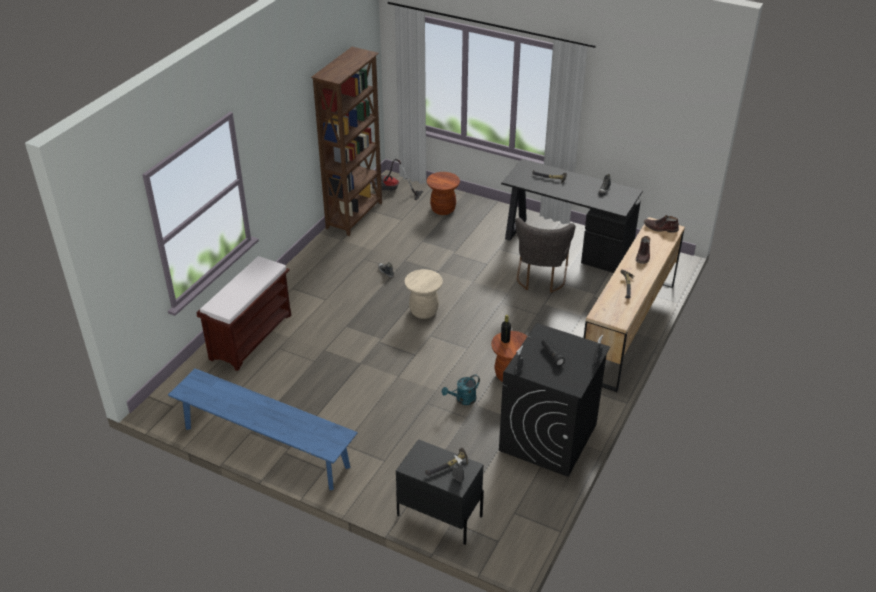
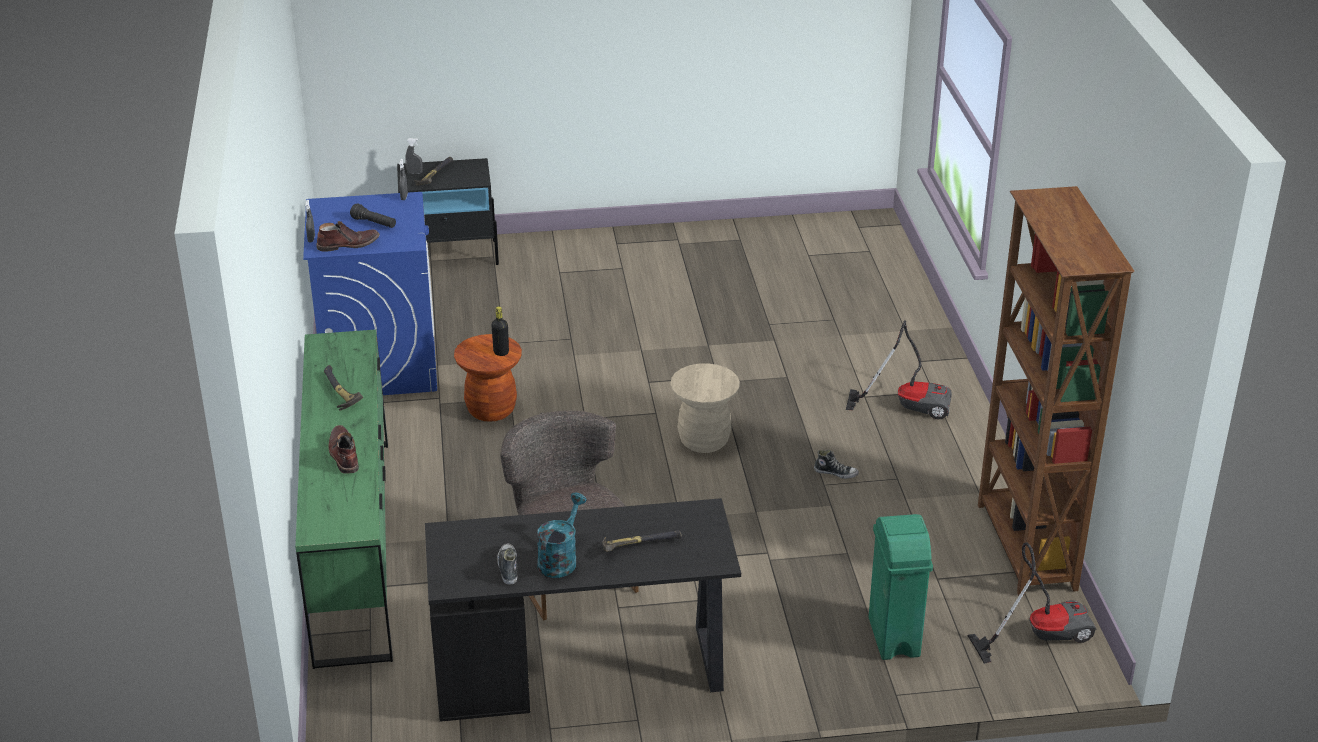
camera: 145 degrees right, 5 degrees down
blue bench [168,368,358,490] -> none
brown bench [196,256,291,371] -> none
brown stool [427,172,460,215] -> green trash can [869,514,933,660]
turquoise watering can [442,375,480,405] -> turquoise watering can moved to [537,493,587,578]
black washing machine [499,323,610,477] -> blue washing machine [303,192,437,395]
brown dresser [584,217,685,392] -> green dresser [295,329,393,669]
brown boot [644,215,679,233] -> brown boot moved to [316,221,380,251]
none -> vacuum cleaner [846,320,952,420]

